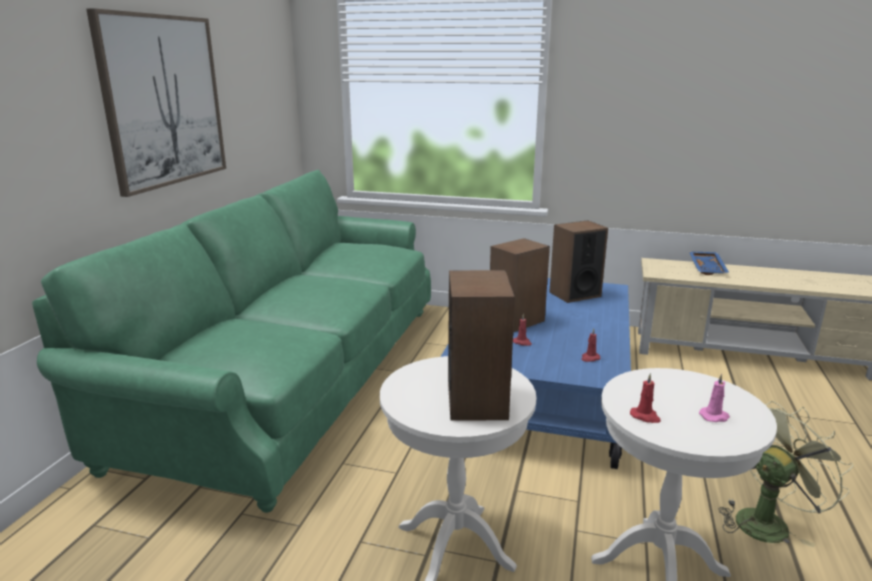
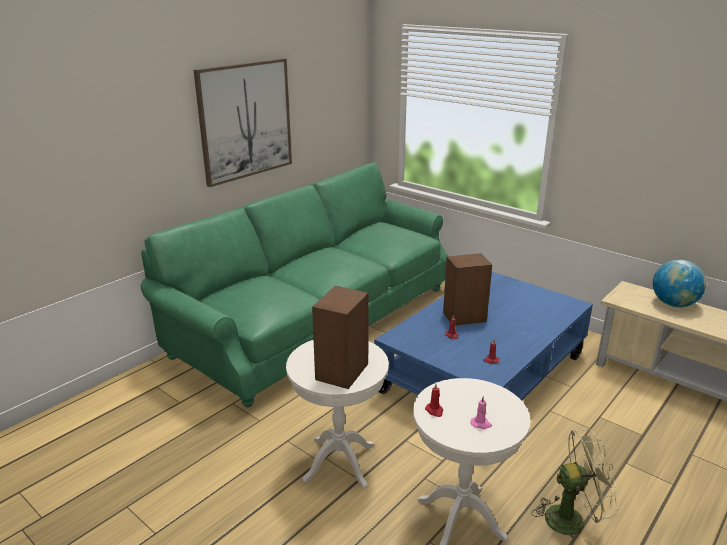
camera: 25 degrees right, 5 degrees up
speaker [549,220,608,303] -> none
blue tray [689,251,729,275] -> globe [653,260,706,307]

